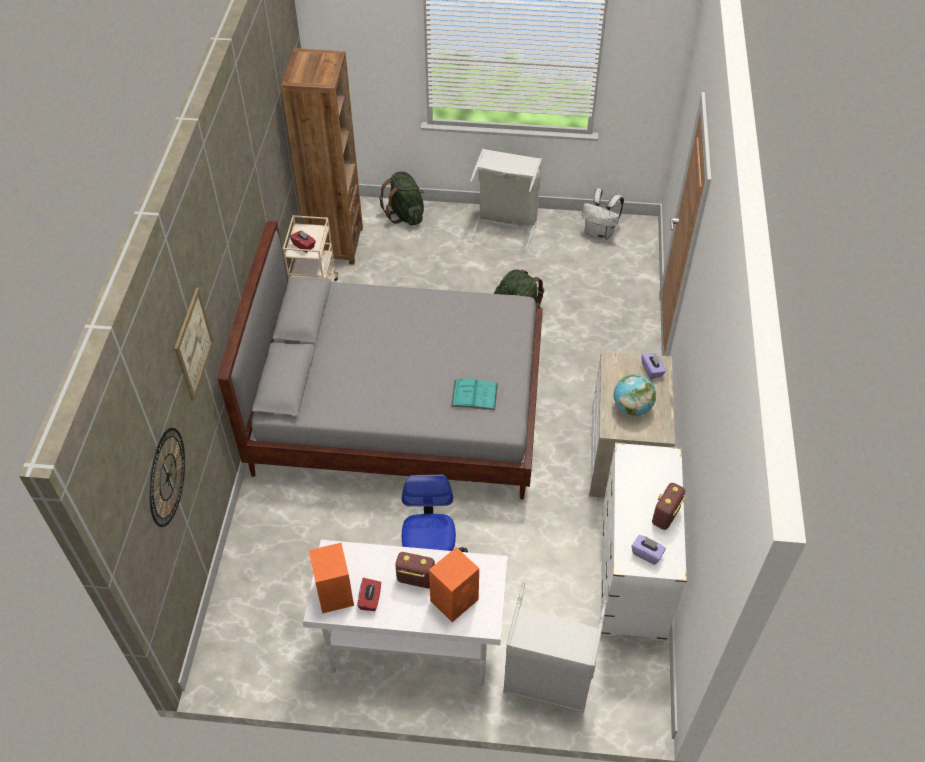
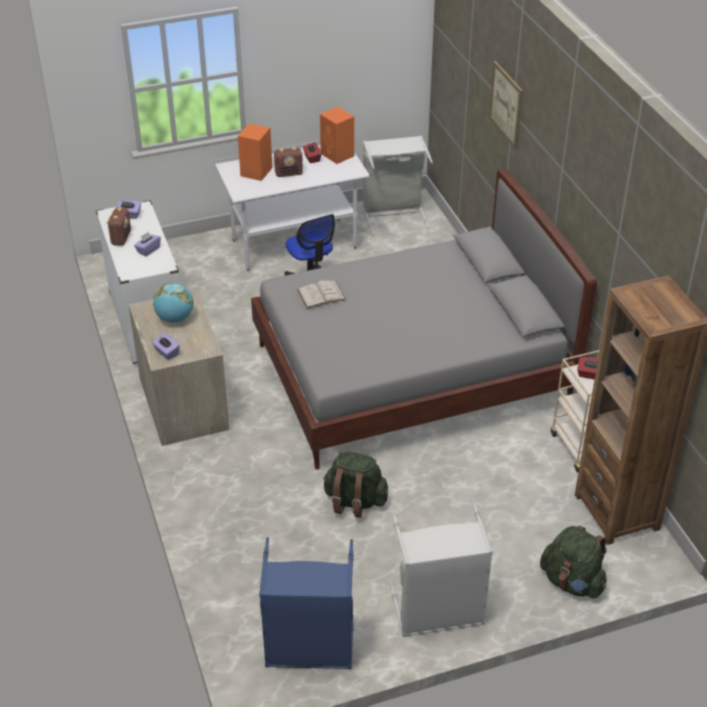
camera: 155 degrees right, 10 degrees down
wall clock [149,428,185,527] -> none
turquoise book [451,378,498,410] -> white book [297,280,346,309]
grey laundry basket [503,582,607,713] -> grey laundry basket moved to [363,136,433,235]
white backpack [582,188,624,240] -> blue laundry basket [259,537,354,670]
none -> purple tissue box [134,232,161,256]

